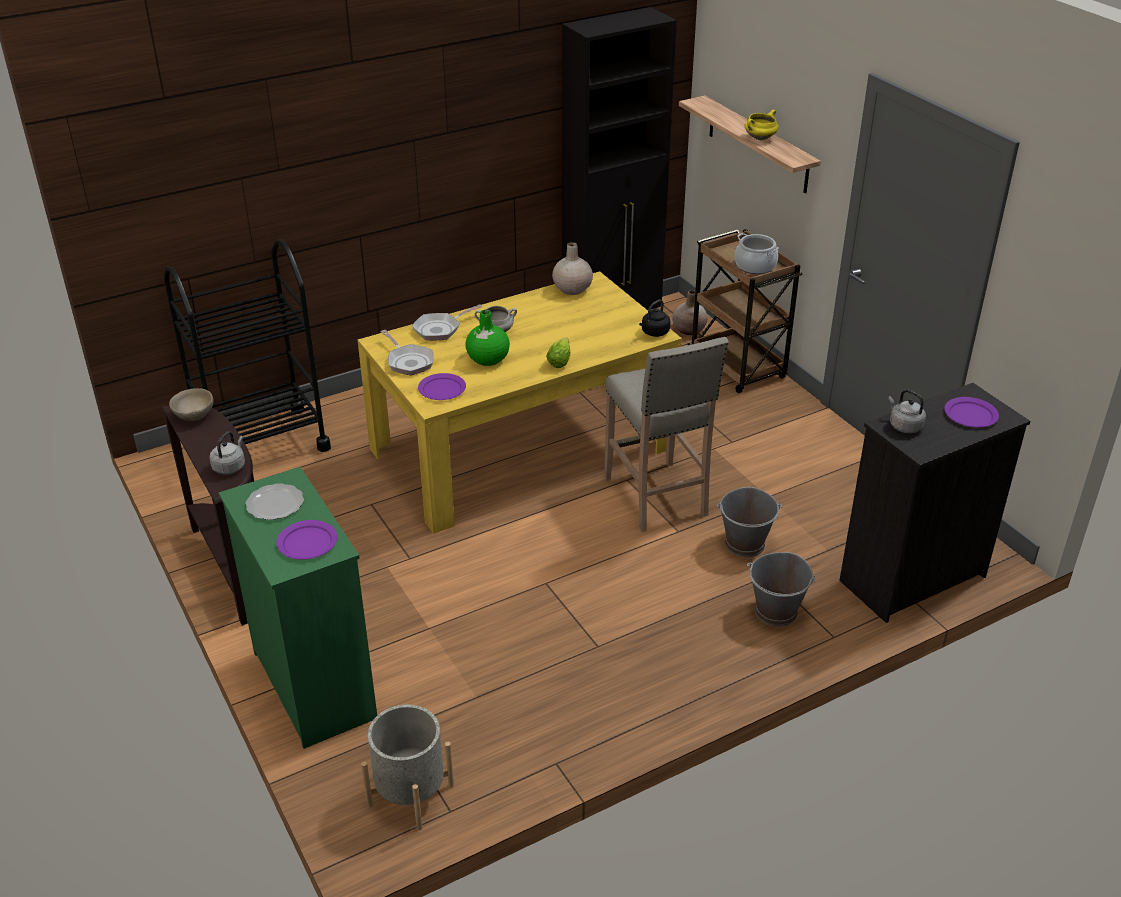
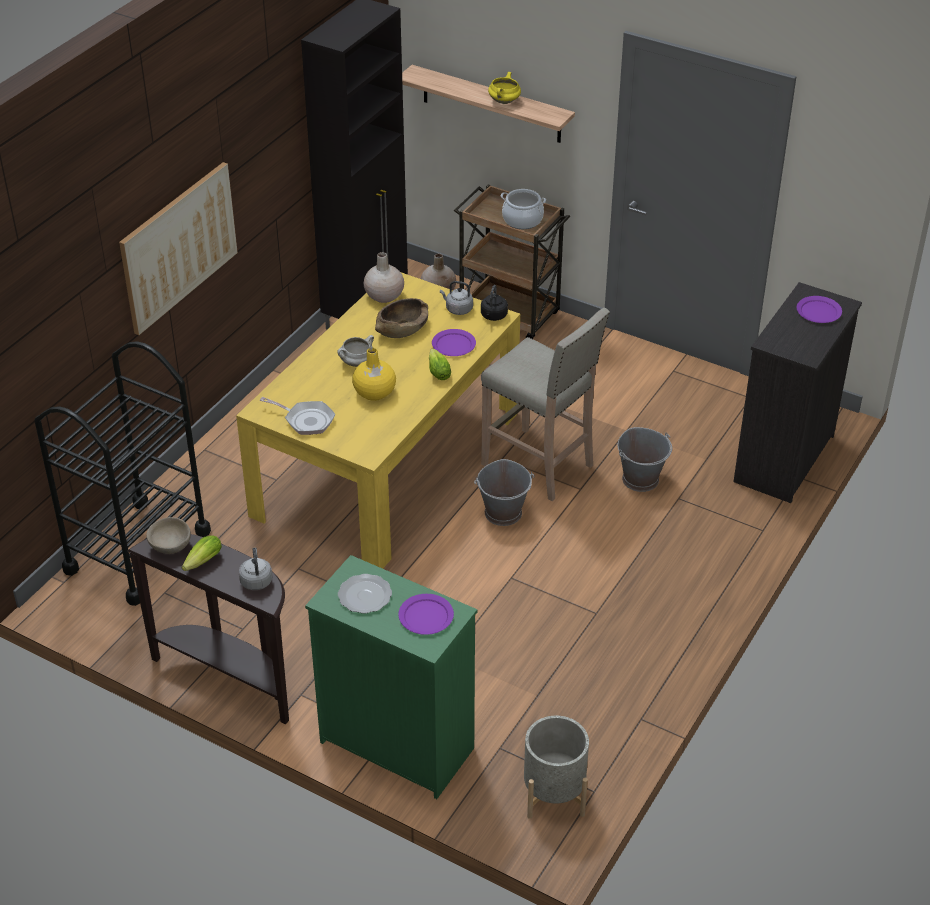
camera: 30 degrees left, 5 degrees up
frying pan [412,304,482,341] -> none
purple plate [418,373,466,400] -> purple plate moved to [432,329,476,356]
green vase [465,310,510,366] -> yellow vase [352,348,396,401]
grey bucket [747,552,816,627] -> grey bucket moved to [474,459,535,526]
grey kettle [888,390,926,433] -> grey kettle moved to [440,281,473,315]
none -> picture [119,162,238,335]
none -> lettuce [182,535,222,571]
none -> brown bowl [375,298,428,338]

